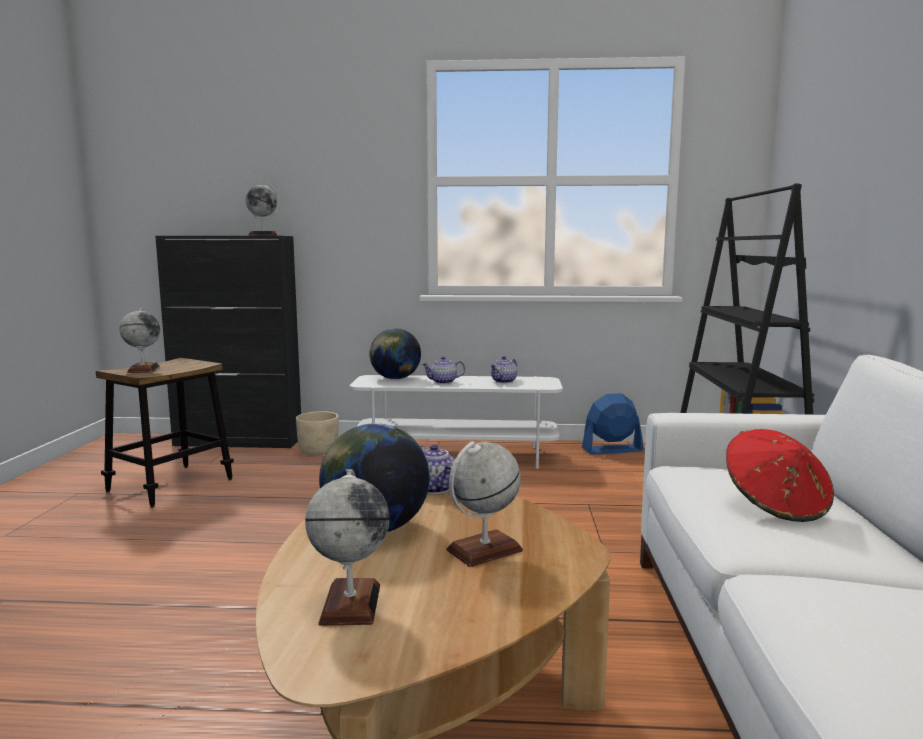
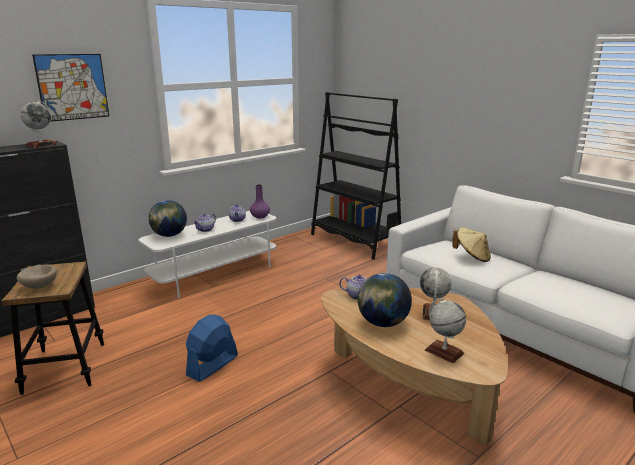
camera: 45 degrees left, 10 degrees up
globe [119,308,160,373] -> beige bowl [17,265,57,289]
beige planter [296,411,339,456] -> none
blue fan [582,393,644,454] -> blue fan moved to [186,314,238,382]
red hat [726,429,834,522] -> beige hat [452,227,491,262]
none -> picture [32,54,109,121]
none -> purple vase [250,185,270,218]

